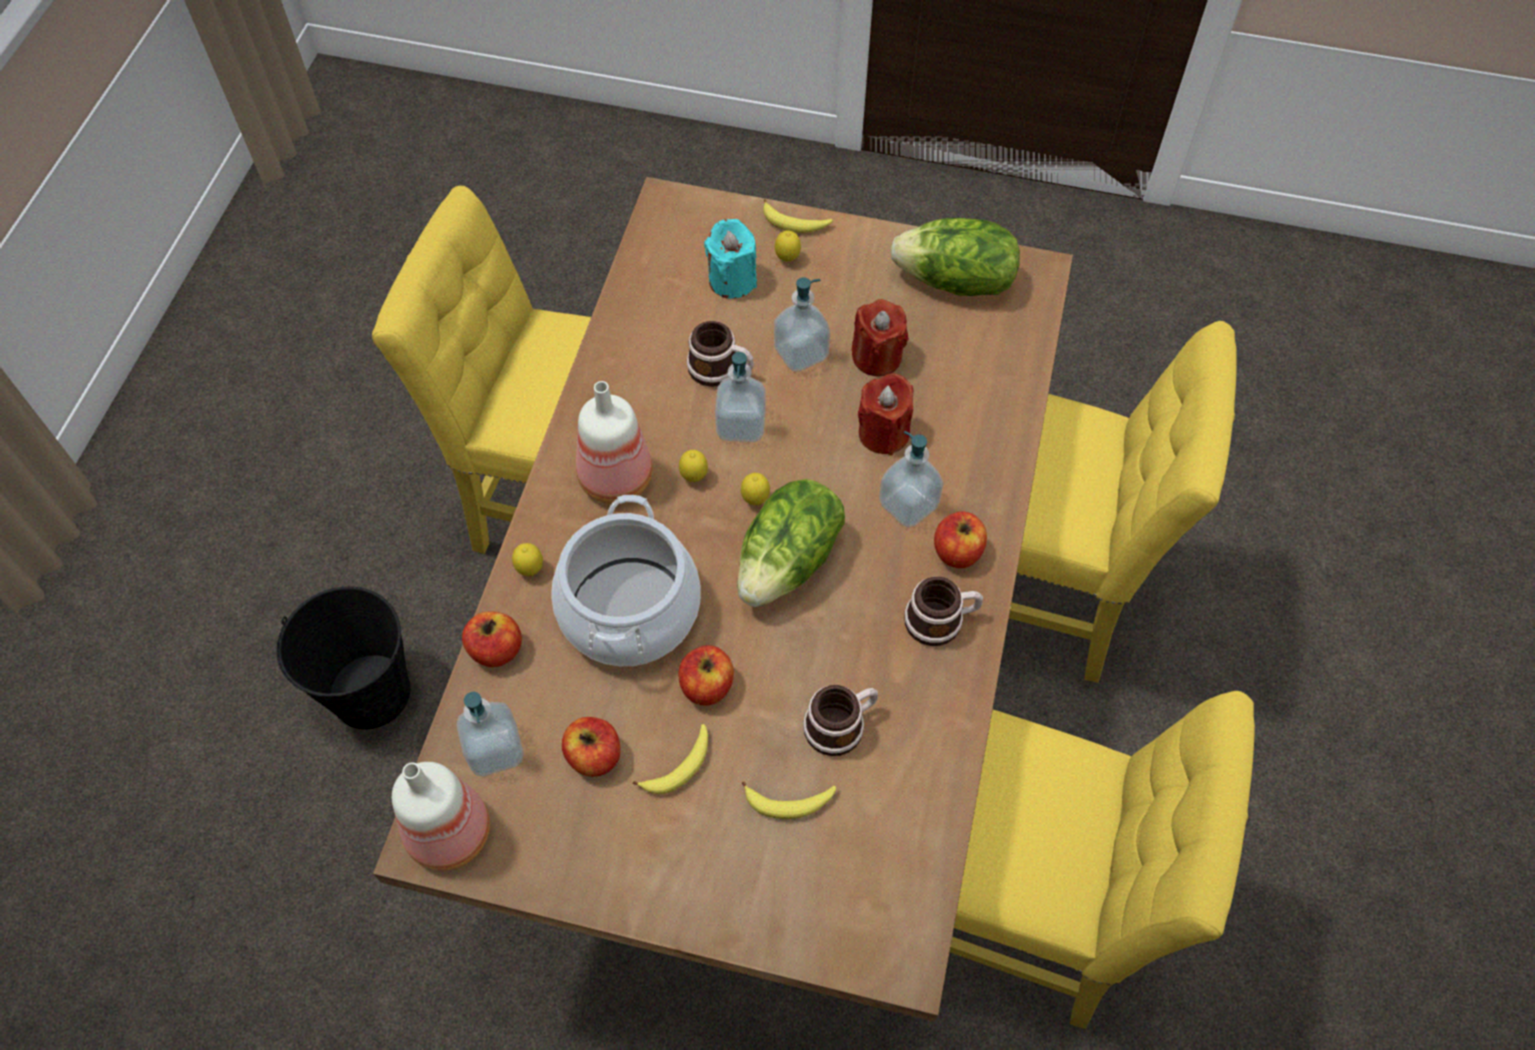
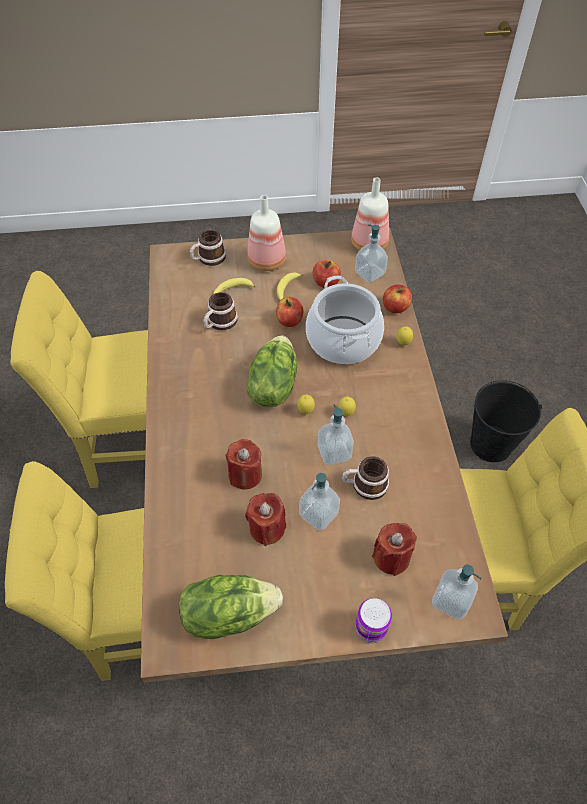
camera: 160 degrees right, 5 degrees down
bottle [576,381,653,504] -> bottle moved to [247,195,286,271]
turquoise candle [704,219,757,299] -> red candle [372,523,417,576]
banana [763,199,833,233] -> can [355,598,392,643]
lemon [775,230,801,262] -> none
soap dispenser [879,431,944,527] -> soap dispenser moved to [432,565,482,620]
mug [904,576,983,646] -> mug moved to [190,230,226,266]
apple [934,511,987,568] -> none

